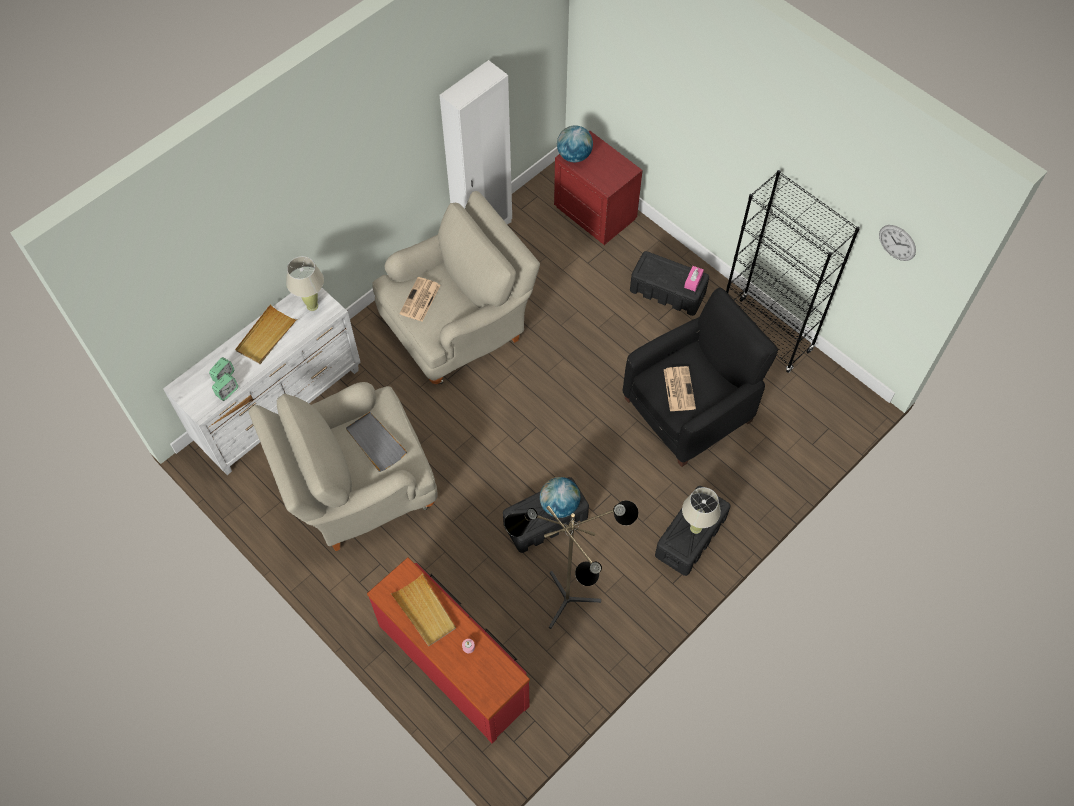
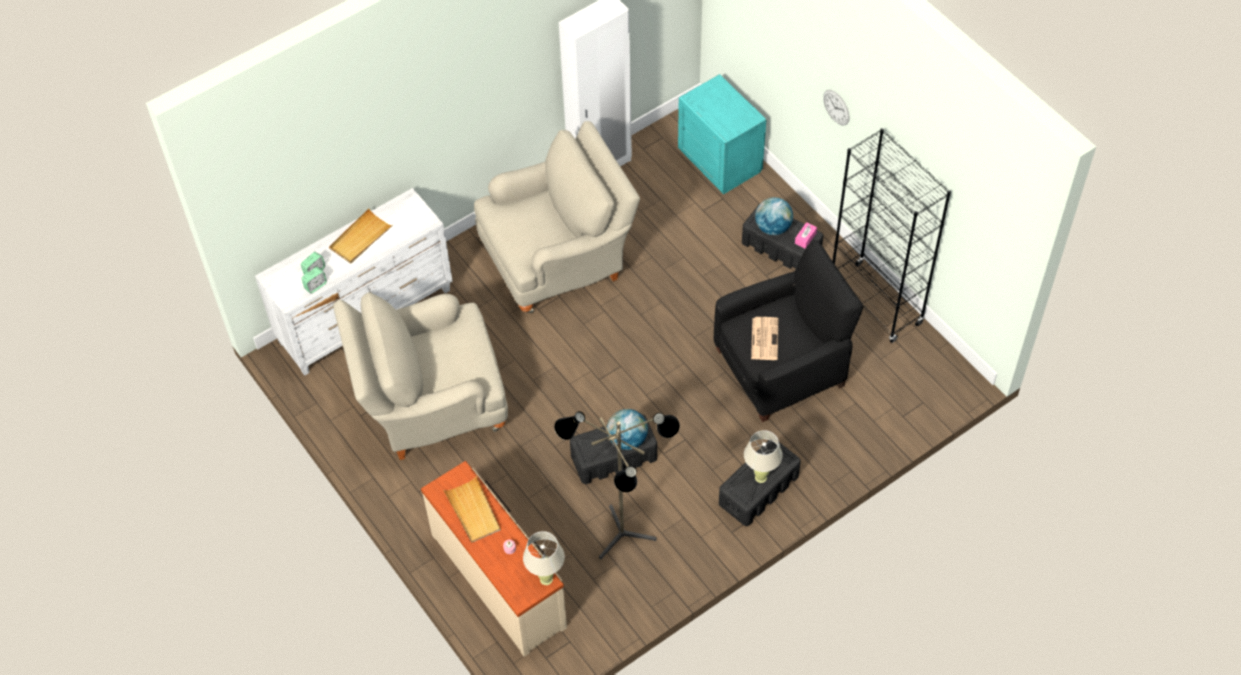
camera: 10 degrees right, 5 degrees down
beige table lamp [286,256,324,311] -> beige table lamp moved to [523,531,565,585]
grey tray [346,412,407,472] -> none
red dresser [367,557,530,743] -> beige dresser [421,461,567,657]
newspaper [400,277,440,322] -> none
red nightstand [554,131,643,245] -> turquoise nightstand [678,74,767,194]
globe [557,125,593,162] -> globe moved to [755,197,793,235]
wall clock [879,225,916,261] -> wall clock moved to [823,90,849,126]

